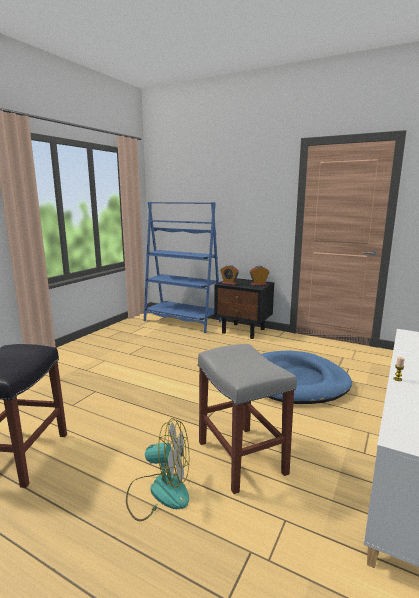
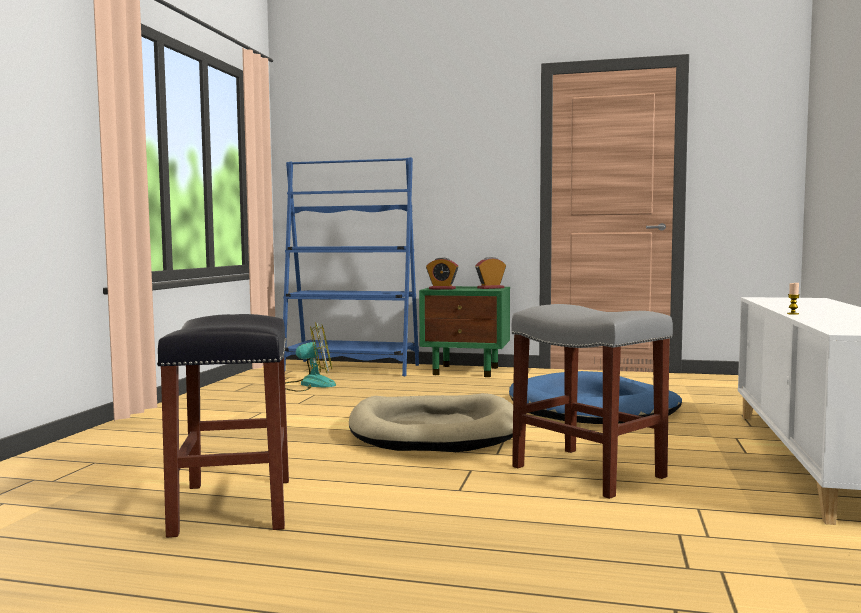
camera: 15 degrees left, 10 degrees down
fan [126,418,189,521] -> fan moved to [285,322,336,392]
black nightstand [214,278,274,339] -> green nightstand [419,286,510,377]
none -> beige dog bed [349,393,513,452]

